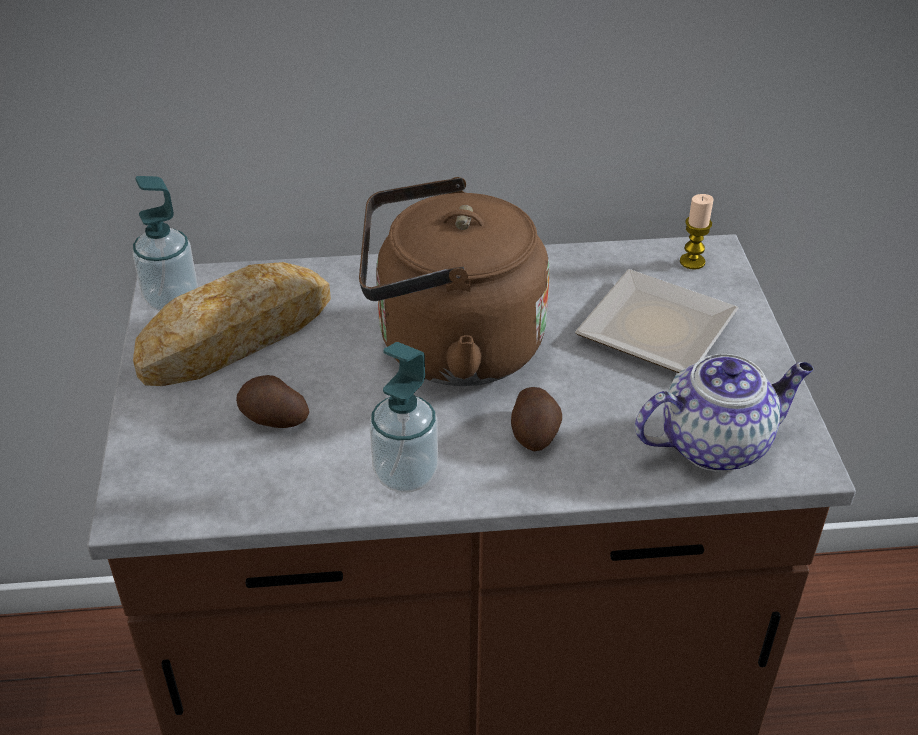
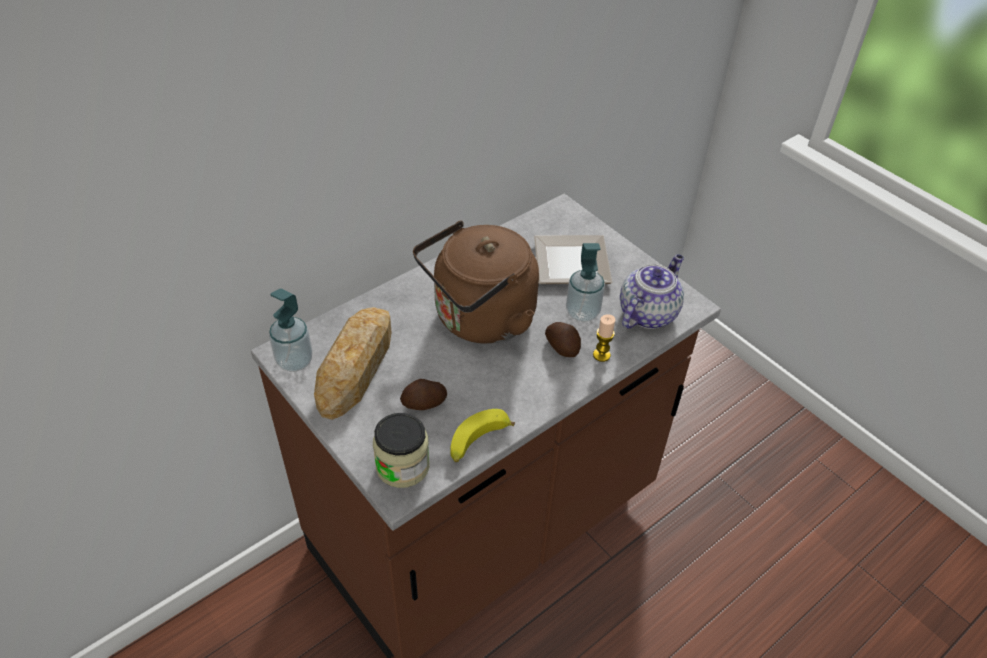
camera: 35 degrees left, 5 degrees up
soap dispenser [370,342,438,493] -> soap dispenser moved to [566,243,605,322]
candle [680,194,714,270] -> candle moved to [593,314,615,362]
none -> jar [373,413,430,488]
none -> banana [450,409,515,462]

